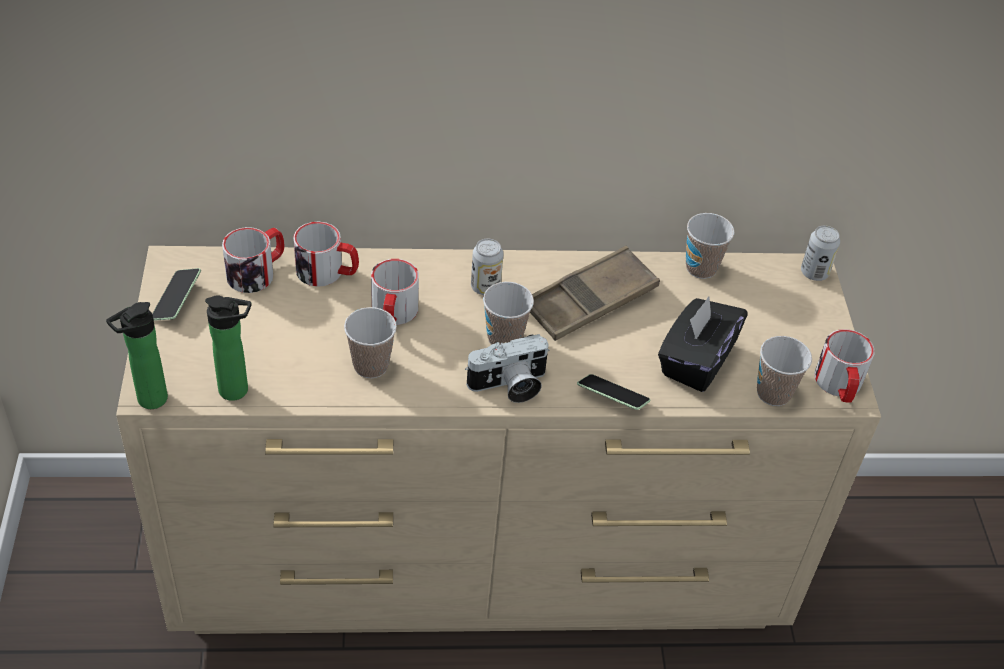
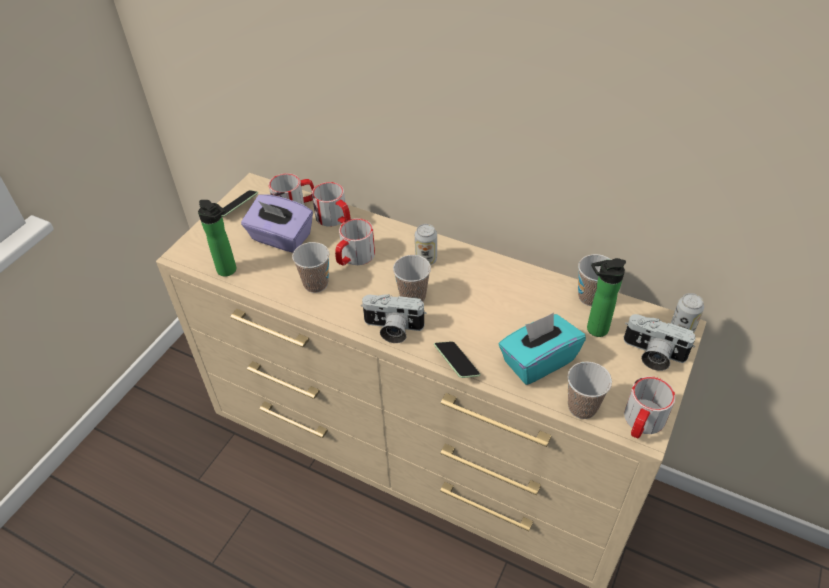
camera: 35 degrees right, 0 degrees up
bottle [106,302,168,409] -> bottle moved to [587,258,626,337]
brown tray [530,246,660,341] -> none
black tissue box [658,296,748,392] -> turquoise tissue box [499,313,586,385]
none -> purple tissue box [241,194,313,253]
none -> camera [623,314,696,371]

